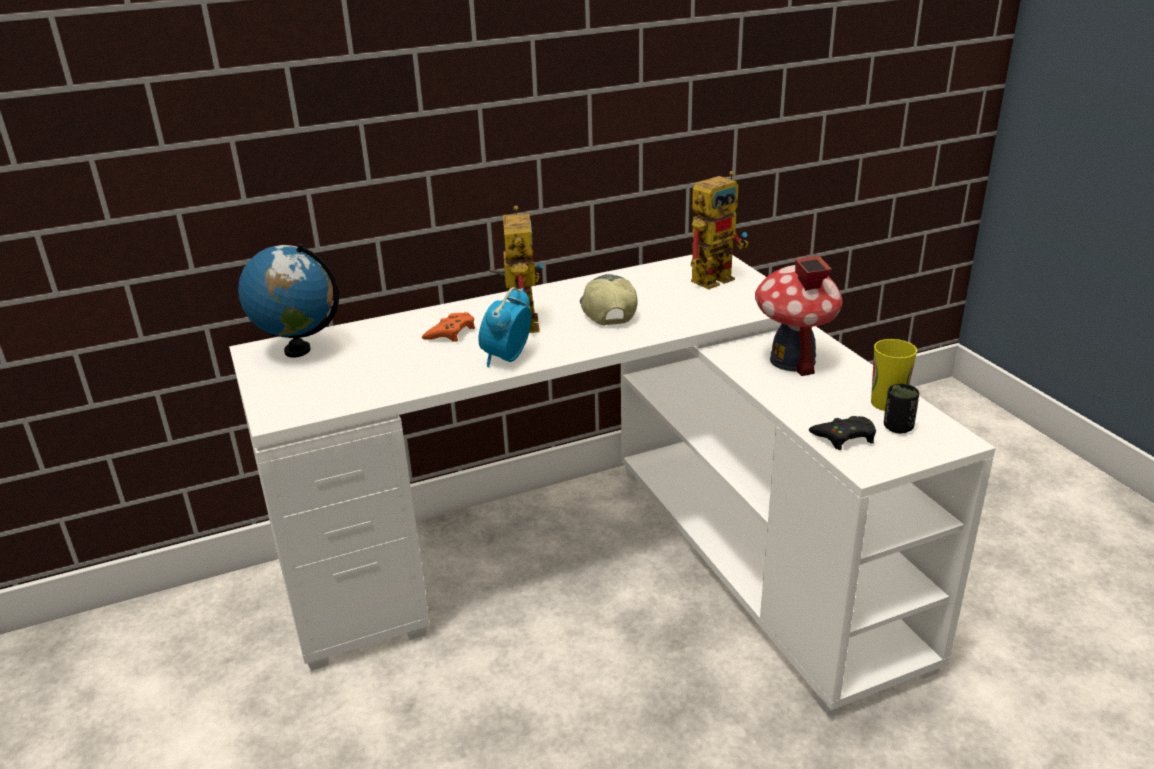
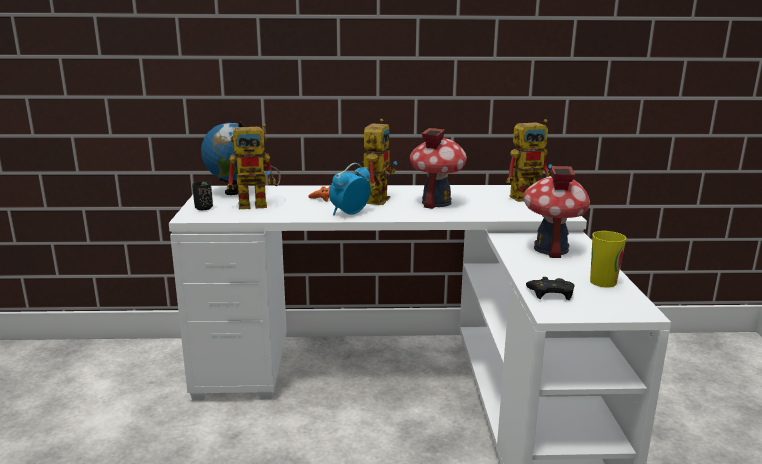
camera: 20 degrees right, 10 degrees down
cap [580,274,638,325] -> toy house [410,128,467,209]
black cup [884,384,920,434] -> black cup moved to [192,181,213,210]
none -> toy robot [227,123,281,209]

